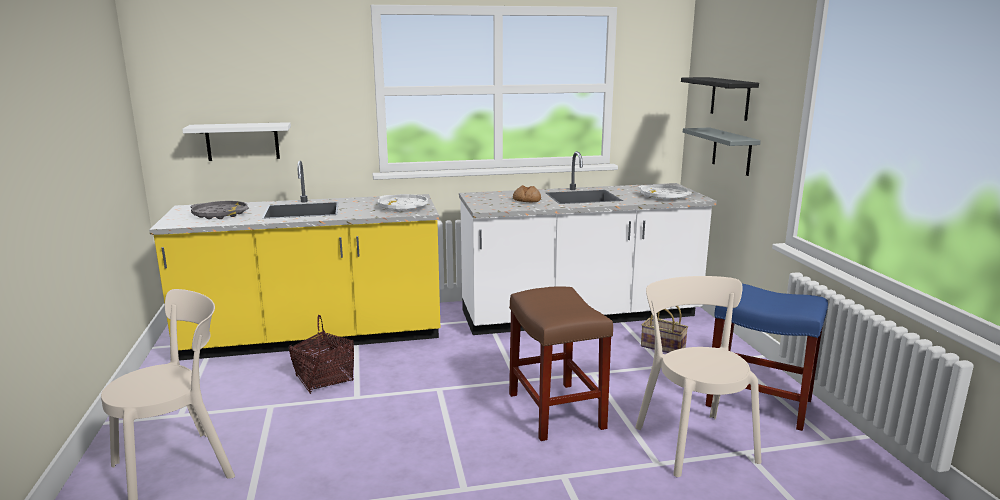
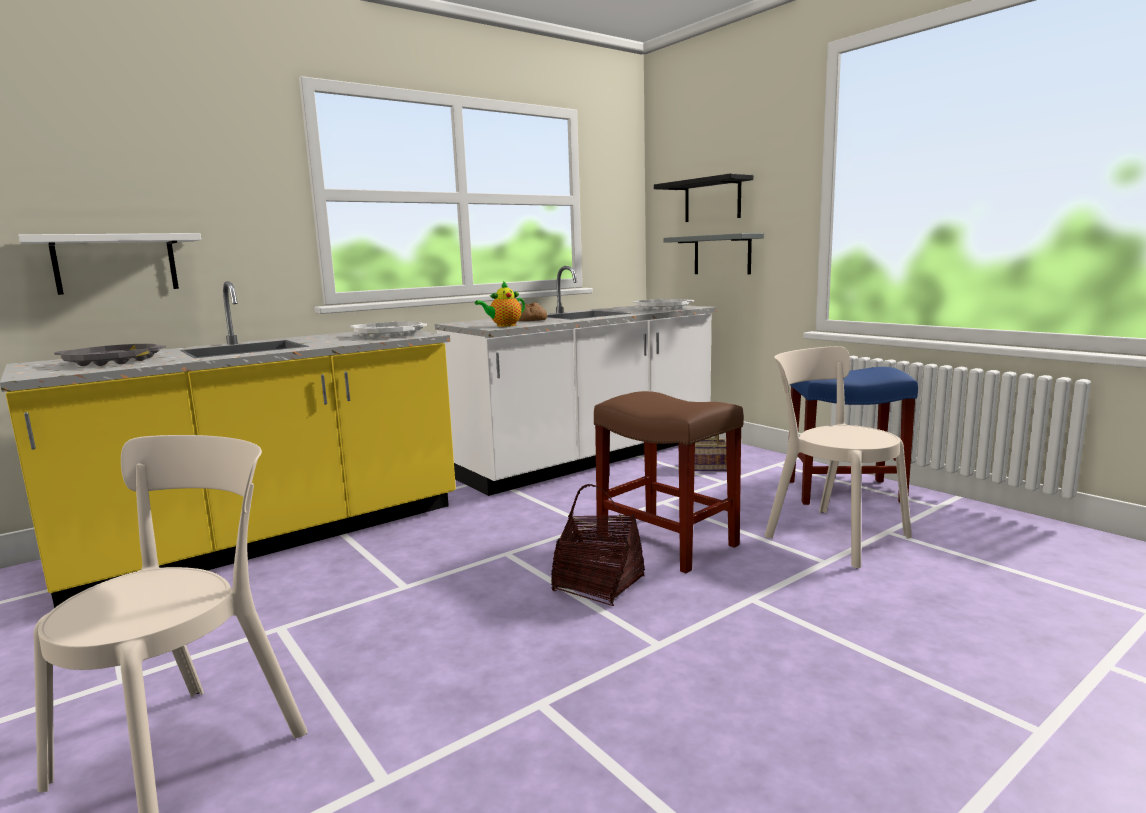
camera: 25 degrees left, 5 degrees down
basket [289,315,354,394] -> basket moved to [551,484,645,606]
none -> teapot [475,281,525,327]

